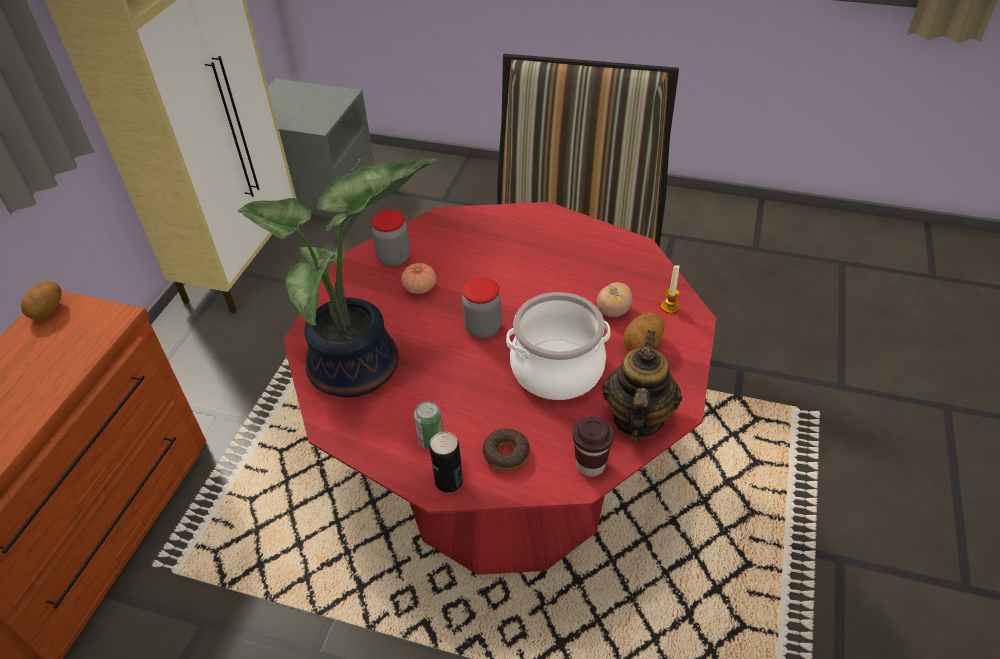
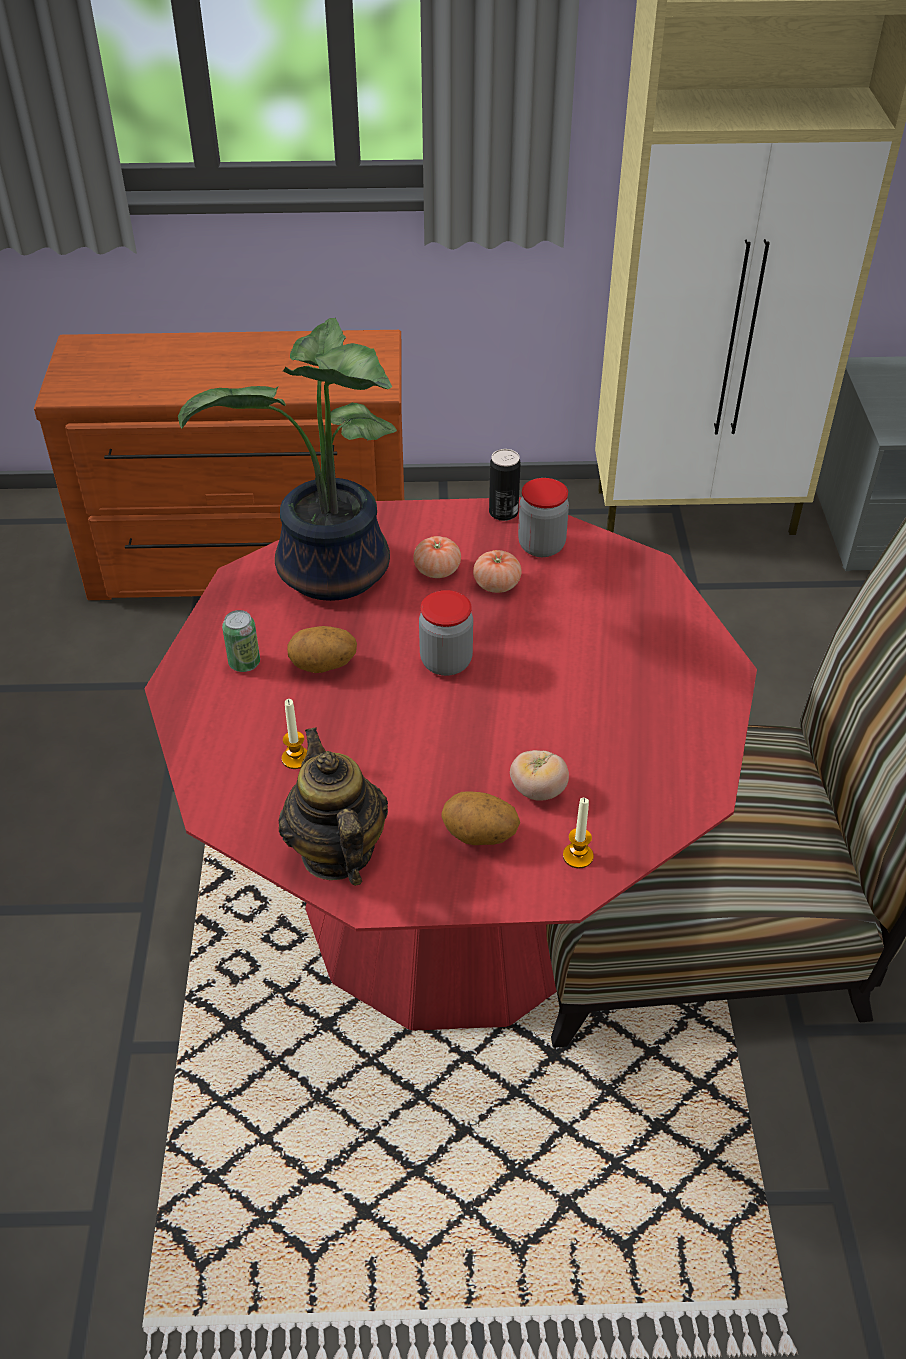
camera: 70 degrees right, 0 degrees up
potato [21,281,62,320] -> potato moved to [287,626,357,673]
can [430,432,463,493] -> can moved to [489,449,521,521]
donut [482,428,530,471] -> none
cooking pot [506,292,610,400] -> none
brown cup [572,416,614,477] -> none
teapot [602,330,682,443] -> teapot turned 105 degrees counterclockwise [279,727,388,886]
none -> candle [282,699,307,769]
none -> tomato [414,536,461,578]

